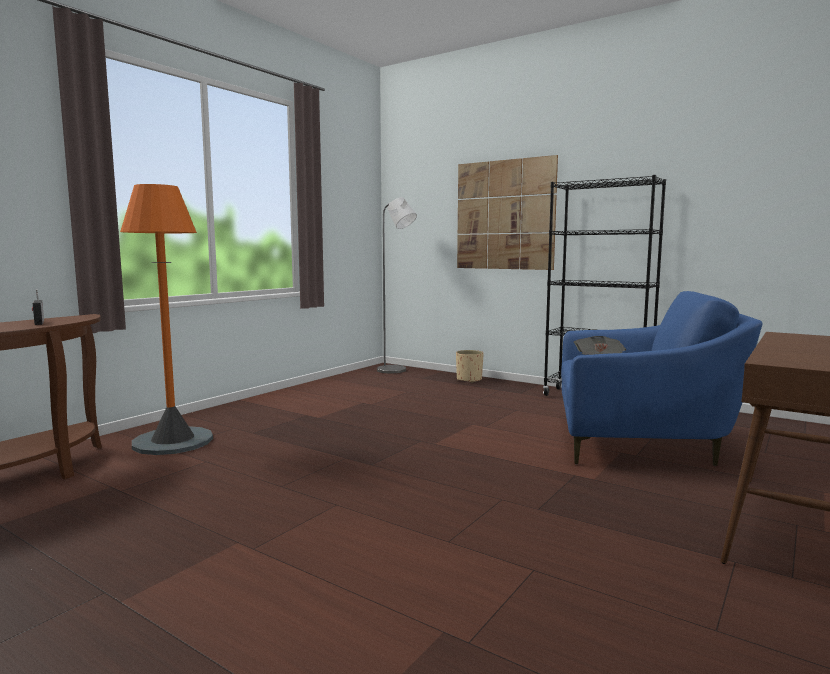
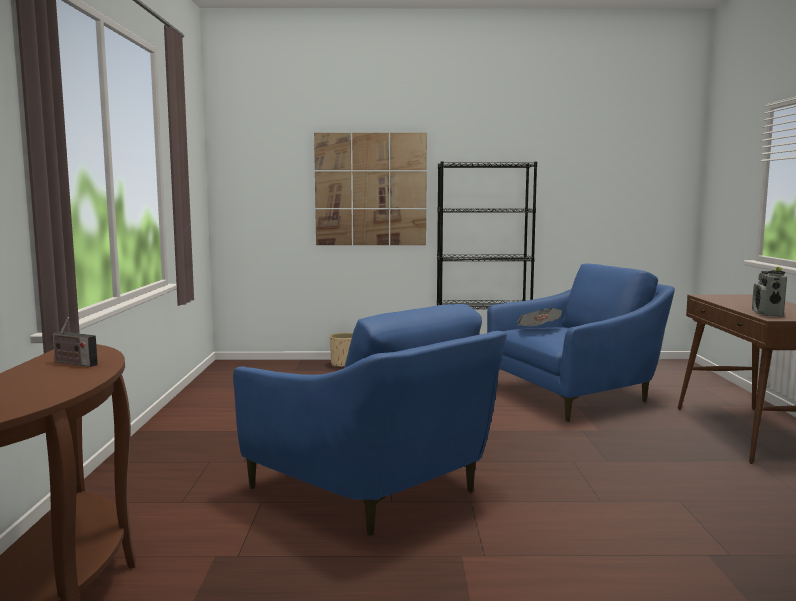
camera: 35 degrees left, 0 degrees up
orange floor lamp [120,184,213,455] -> none
grey floor lamp [377,197,417,373] -> none
none -> blue armchair [233,304,507,536]
none -> radio [752,267,787,317]

